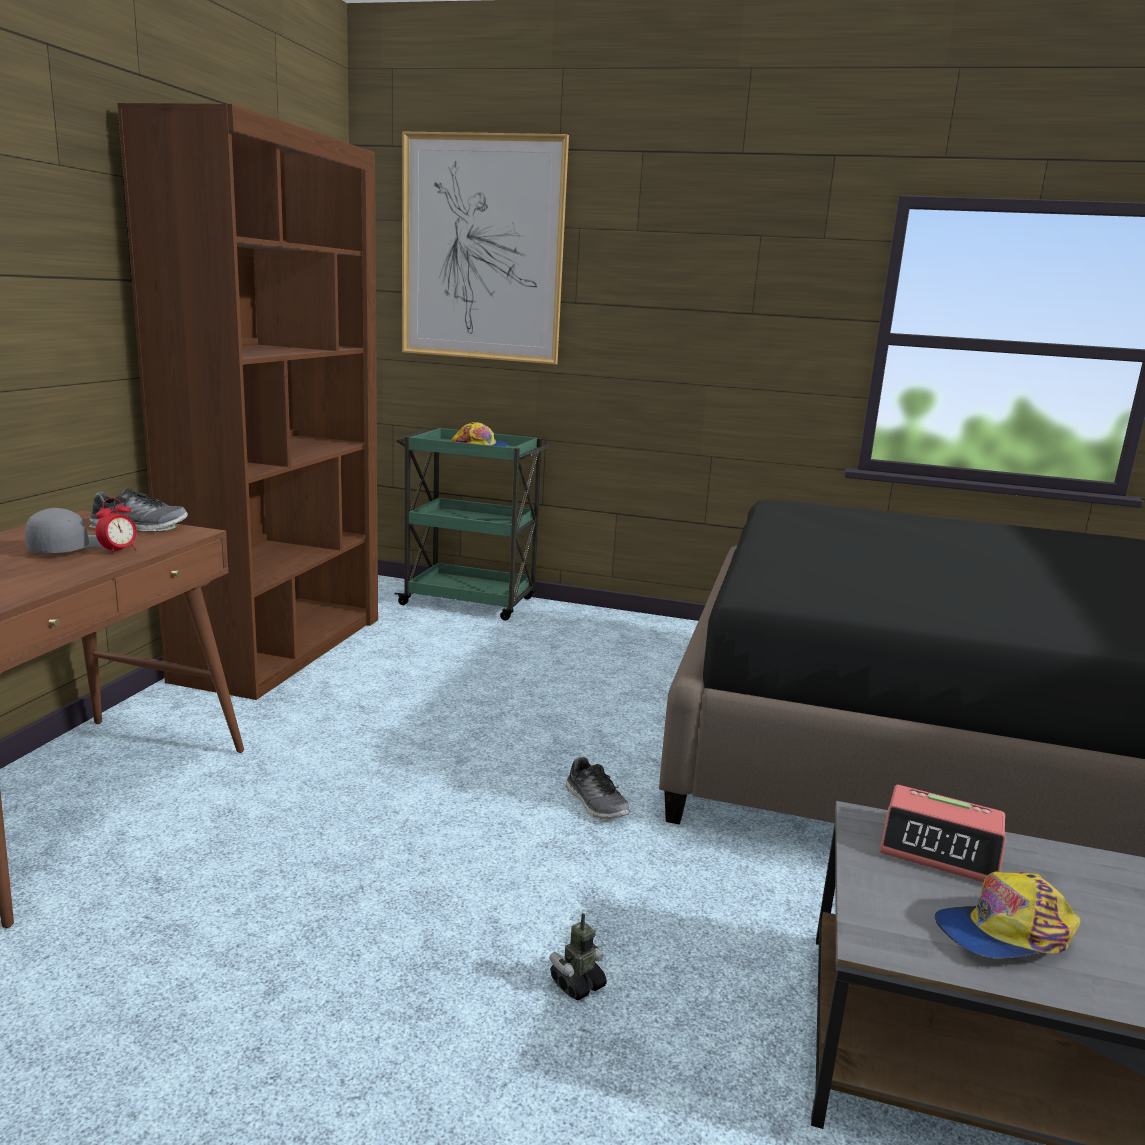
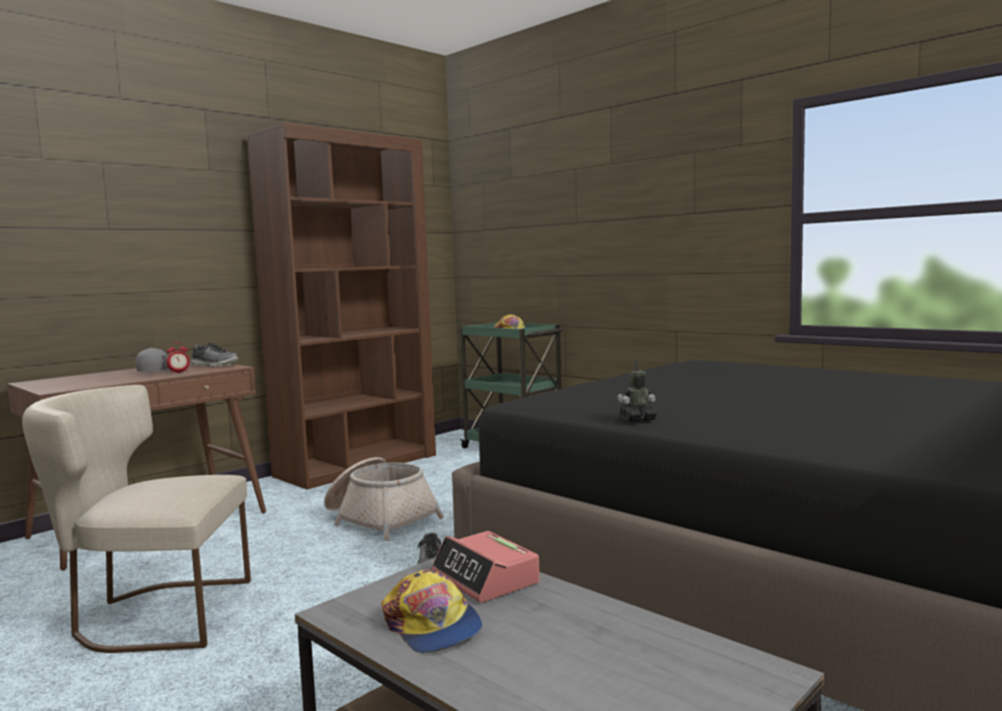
camera: 30 degrees right, 10 degrees down
picture [402,131,569,364] -> none
toy robot [549,913,607,1001] -> toy robot moved to [617,358,657,422]
cap [934,872,1080,959] -> cap turned 135 degrees counterclockwise [381,569,482,653]
none -> beige chair [22,385,251,653]
none -> basket [324,457,444,541]

